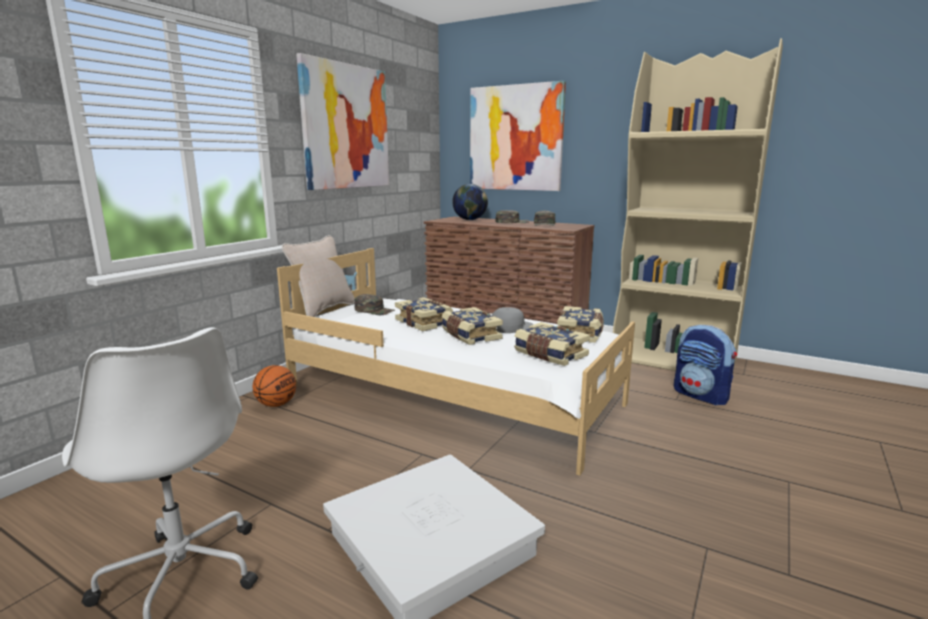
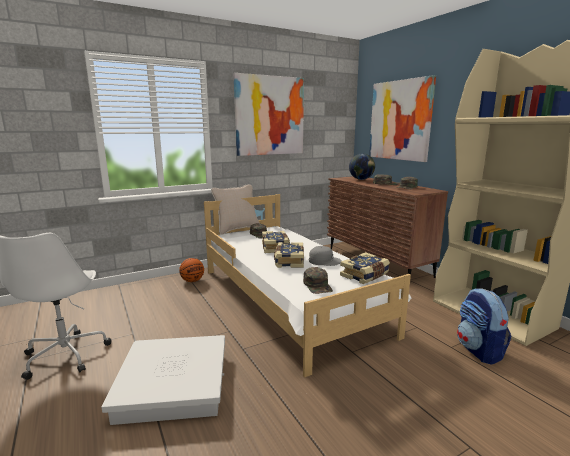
camera: 30 degrees right, 0 degrees up
book [514,322,590,366] -> green cap [303,267,333,294]

